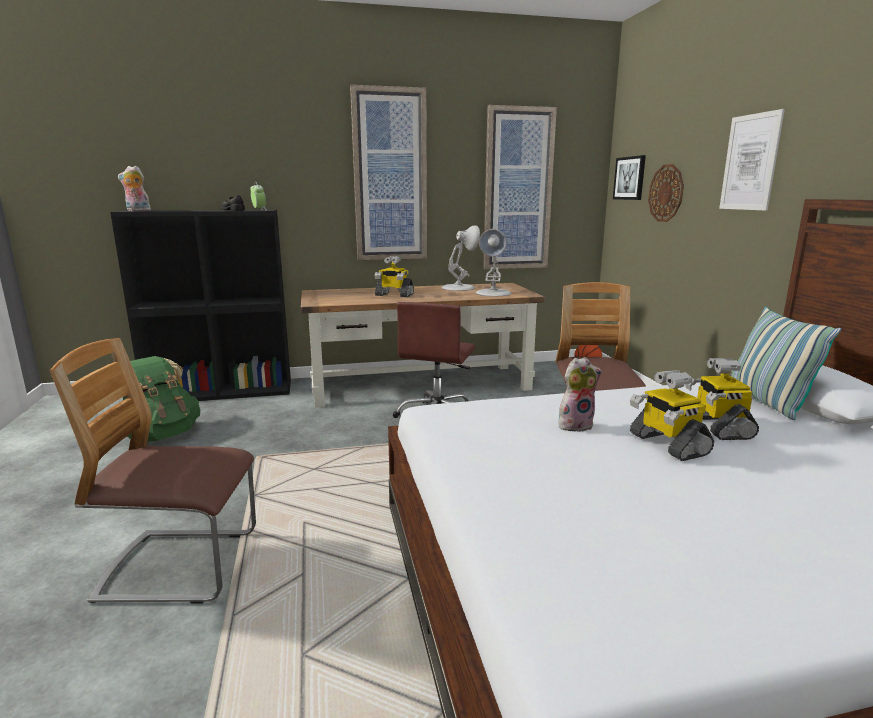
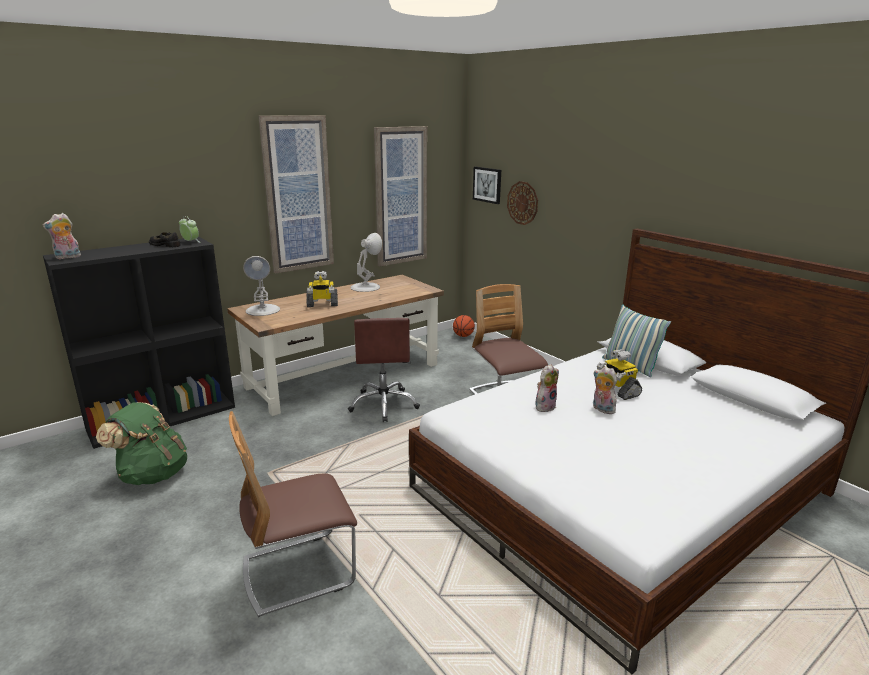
camera: 25 degrees left, 5 degrees up
white table lamp [476,229,512,297] -> white table lamp moved to [243,256,280,316]
toy robot [630,370,714,461] -> plush toy [593,366,617,414]
picture [719,109,785,211] -> none

